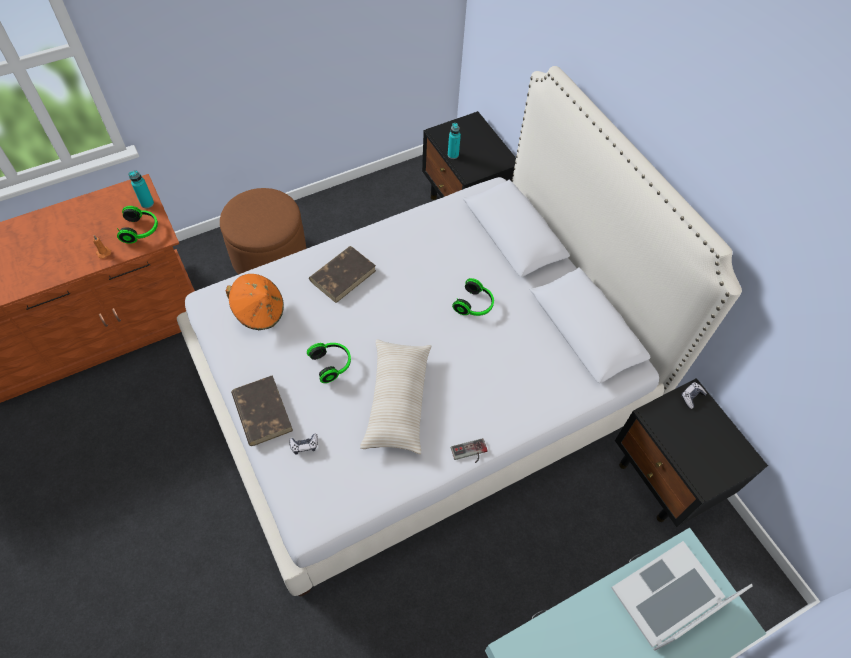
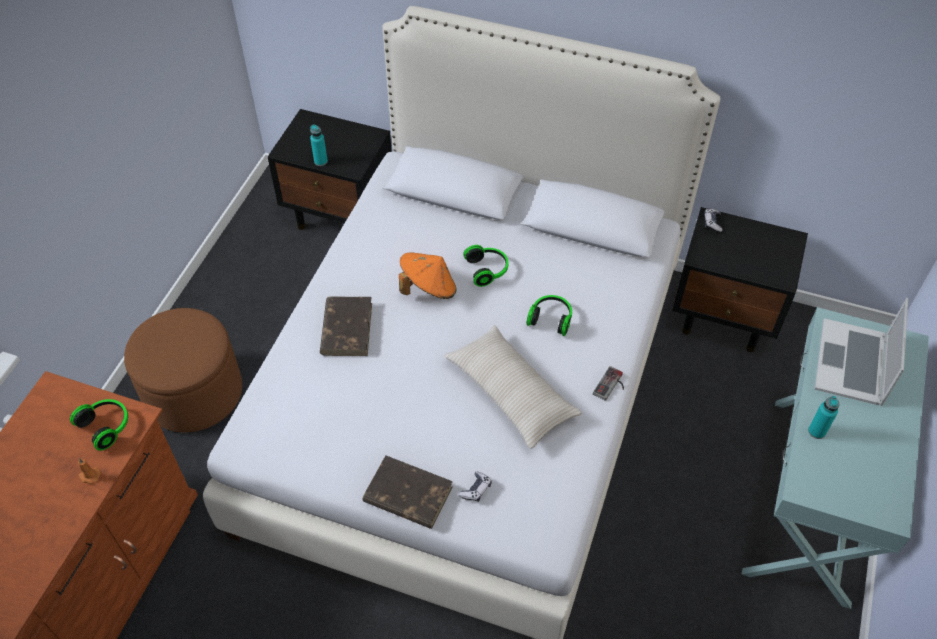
camera: 40 degrees left, 5 degrees down
turquoise bottle [128,170,154,208] -> turquoise bottle moved to [808,396,840,439]
orange hat [226,274,284,330] -> orange hat moved to [399,252,457,299]
headphones [307,343,351,383] -> headphones moved to [527,295,572,336]

